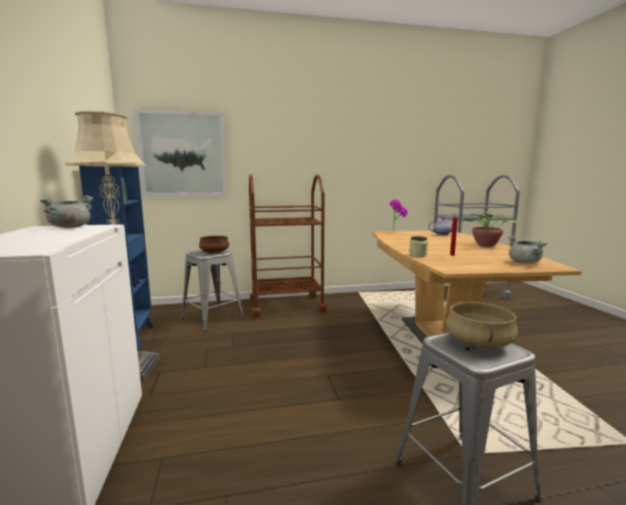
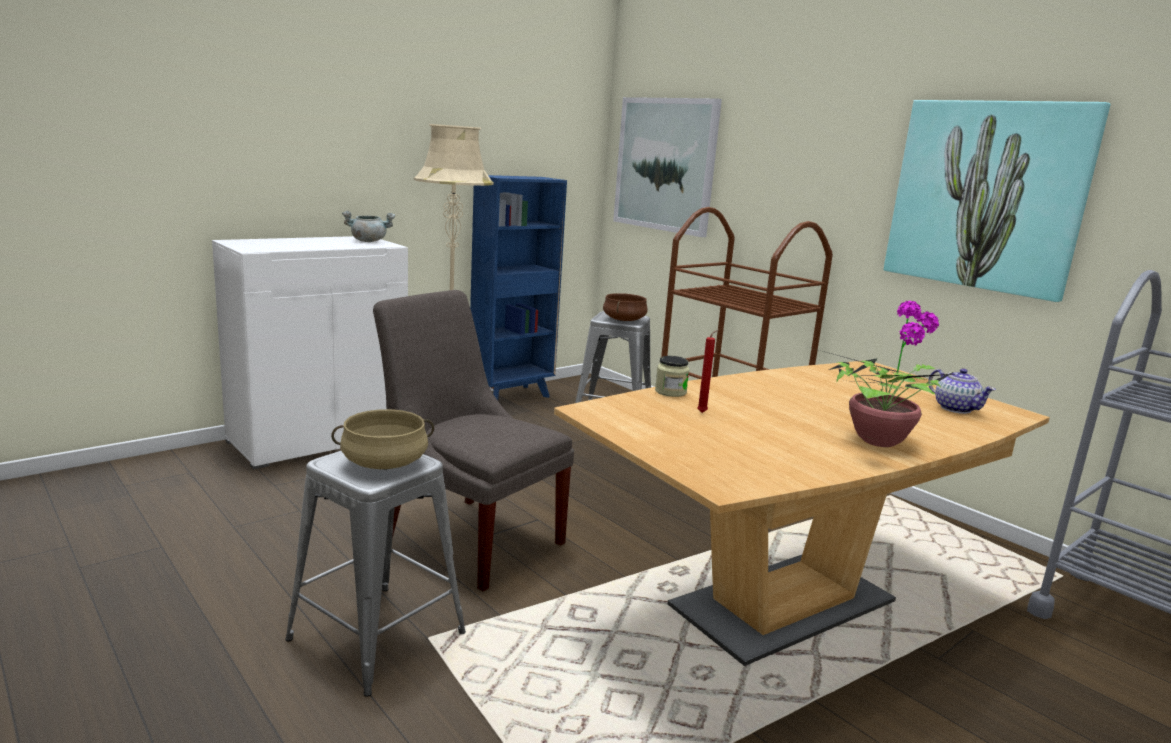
camera: 60 degrees right, 5 degrees up
grey cooking pot [508,236,547,263] -> none
none -> grey chair [373,290,574,592]
none -> picture [884,100,1111,302]

